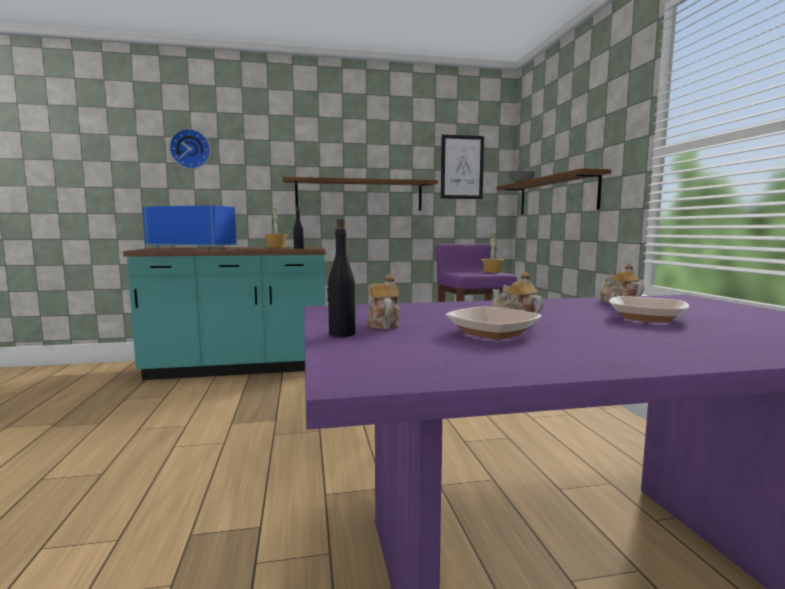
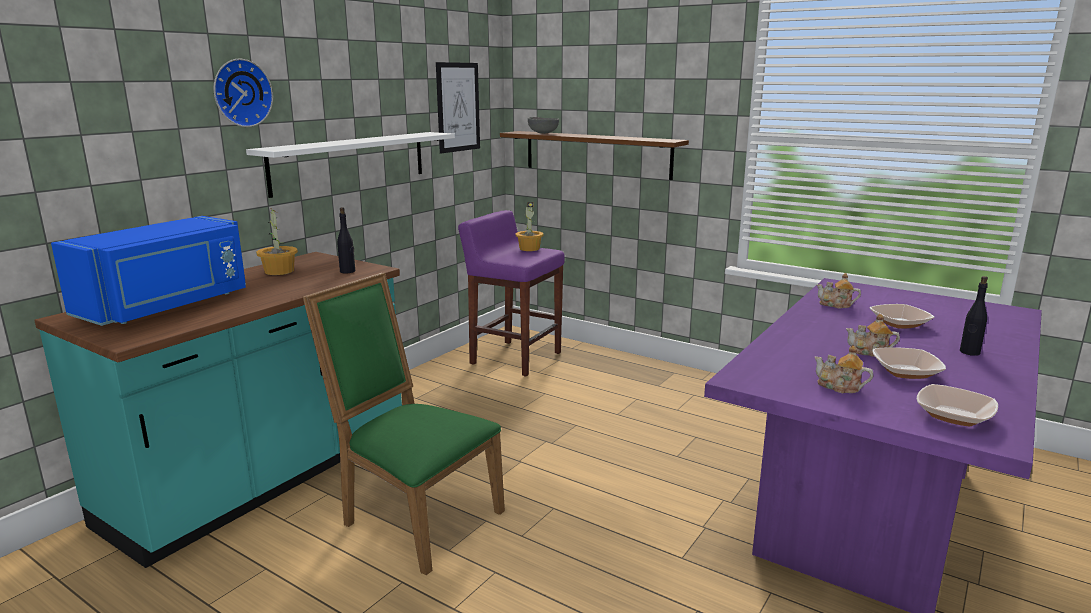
camera: 45 degrees left, 10 degrees up
blue microwave [142,205,237,249] -> blue microwave turned 150 degrees clockwise [51,216,246,326]
wall clock [169,129,211,169] -> wall clock moved to [213,59,273,127]
brown shelf [283,177,438,211] -> white shelf [246,132,455,198]
black bottle [327,219,355,337] -> black bottle moved to [960,276,988,356]
none -> green chair [303,272,505,575]
none -> bowl [917,384,998,426]

